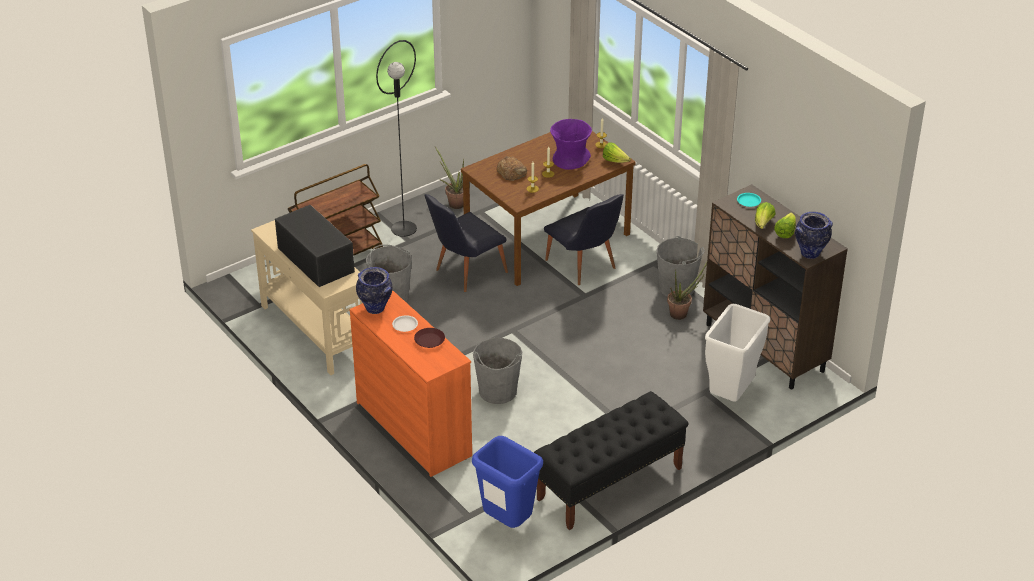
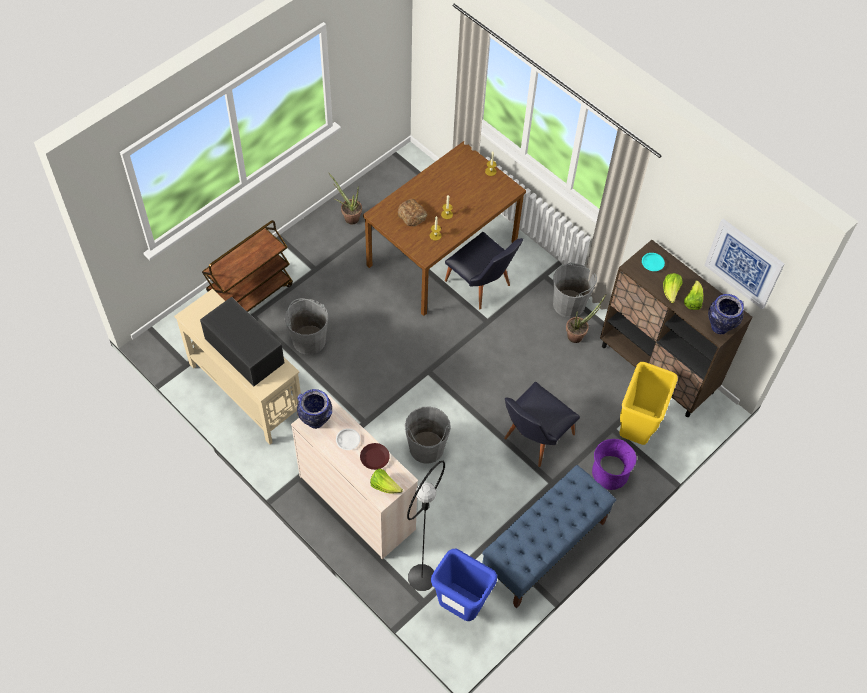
camera: 10 degrees left, 20 degrees up
orange dresser [349,290,472,477] -> beige dresser [291,395,418,559]
black floor lamp [376,40,417,237] -> black floor lamp moved to [407,461,445,591]
black chair [424,194,508,292] -> black chair moved to [504,382,580,467]
black bench [534,391,689,530] -> blue bench [482,465,616,608]
purple vase [550,119,592,170] -> purple vase moved to [592,439,636,490]
lettuce [603,142,631,163] -> lettuce moved to [370,469,403,494]
white trash can [705,304,770,401] -> yellow trash can [619,362,678,445]
none -> picture [704,219,785,309]

